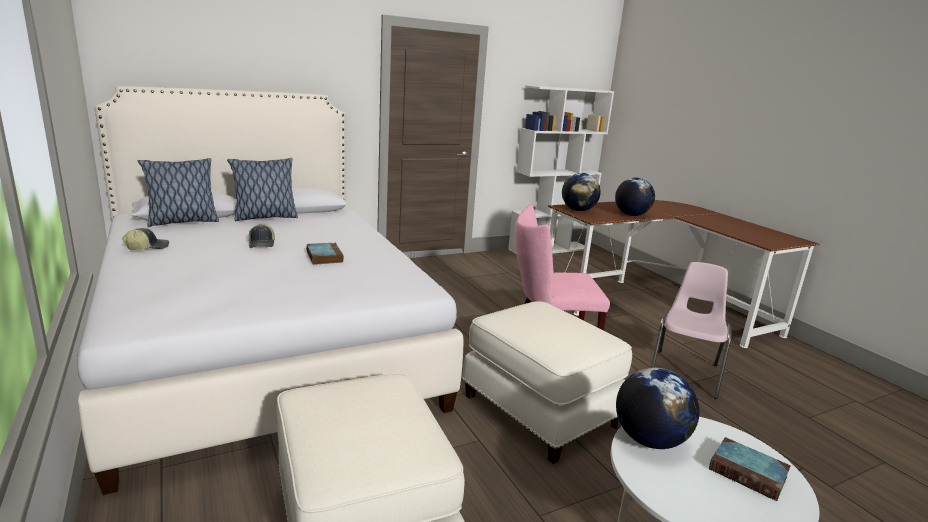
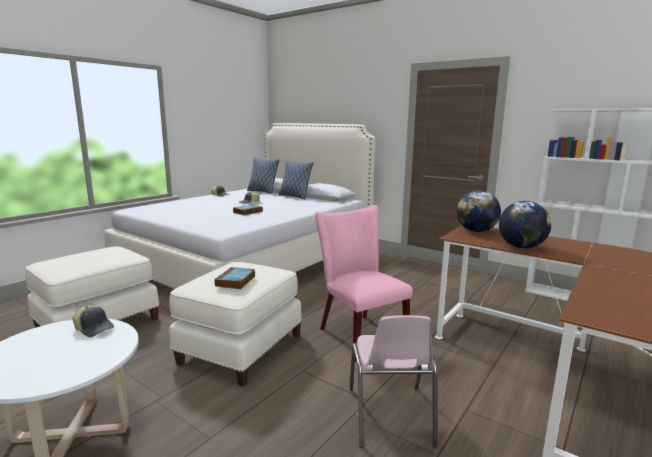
camera: 65 degrees right, 5 degrees down
globe [616,368,700,449] -> cap [73,306,114,337]
pink chair [651,262,732,399] -> pink chair turned 90 degrees clockwise [349,315,437,448]
book [709,437,791,501] -> book moved to [214,267,255,289]

